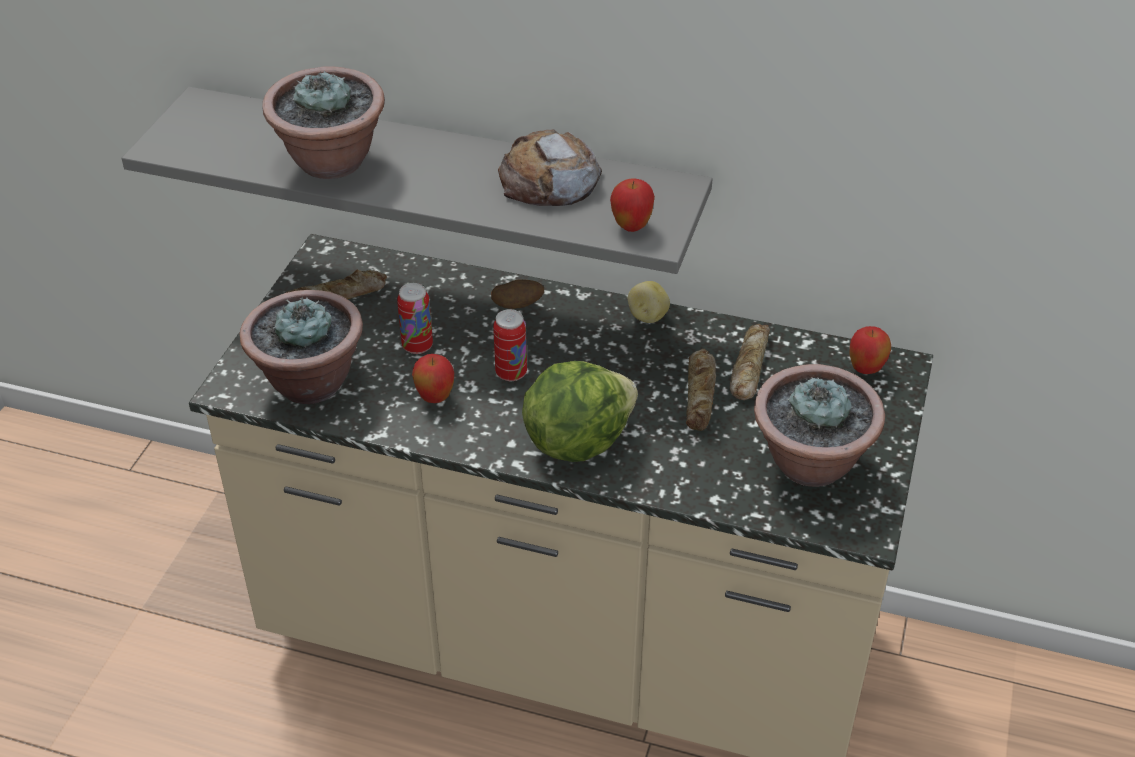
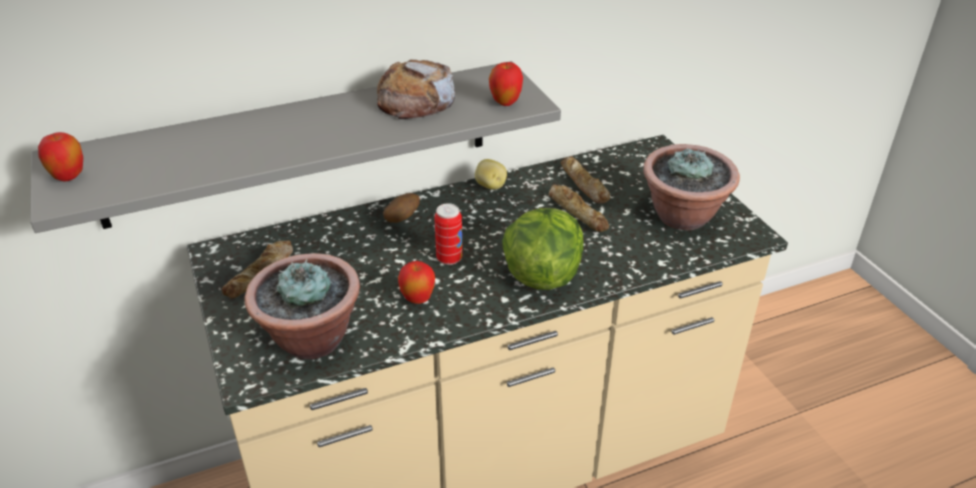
camera: 40 degrees left, 5 degrees down
potted plant [262,67,385,179] -> none
can [397,283,433,354] -> none
apple [849,326,891,374] -> apple moved to [38,132,83,181]

